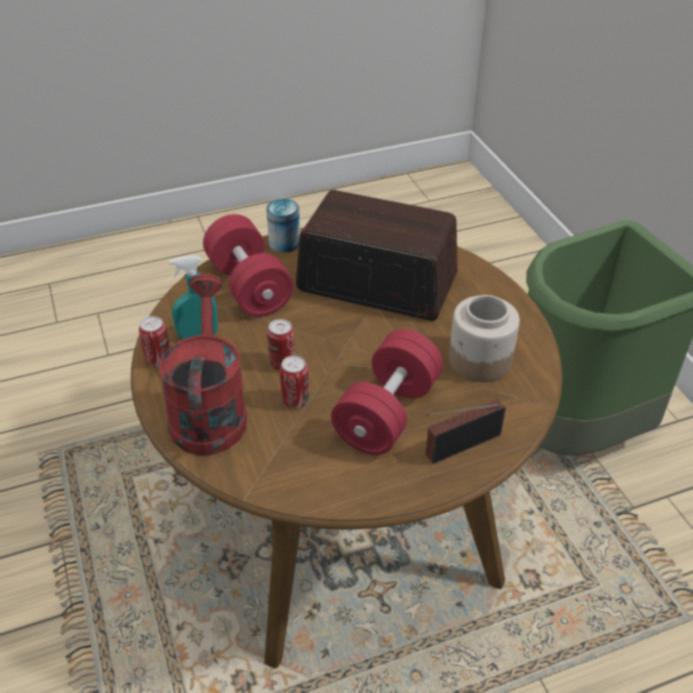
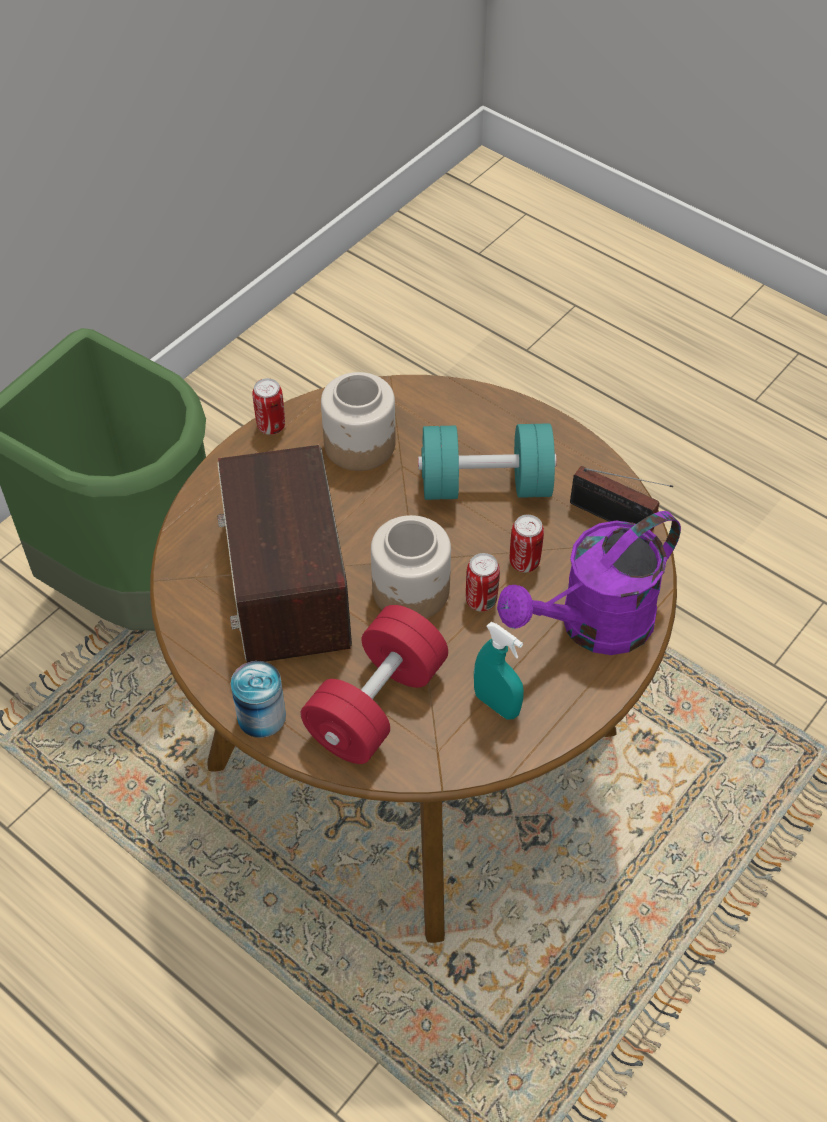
camera: 120 degrees left, 10 degrees up
can [139,316,170,367] -> can moved to [253,378,285,435]
red watering can [159,274,247,456] -> purple watering can [497,511,681,655]
red dumbbell [331,329,443,455] -> turquoise dumbbell [418,423,557,500]
radio [426,399,506,464] -> radio moved to [570,466,673,531]
none -> jar [371,515,451,619]

